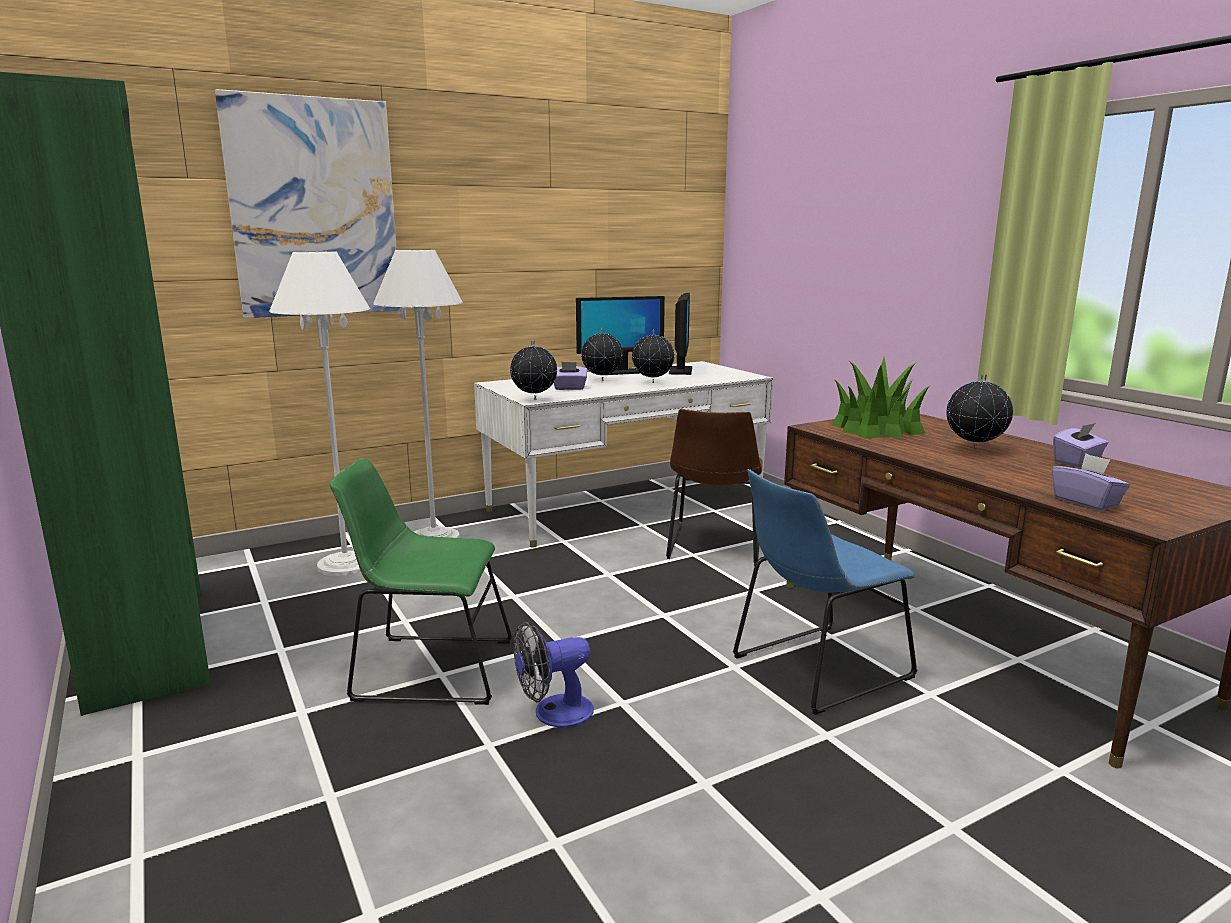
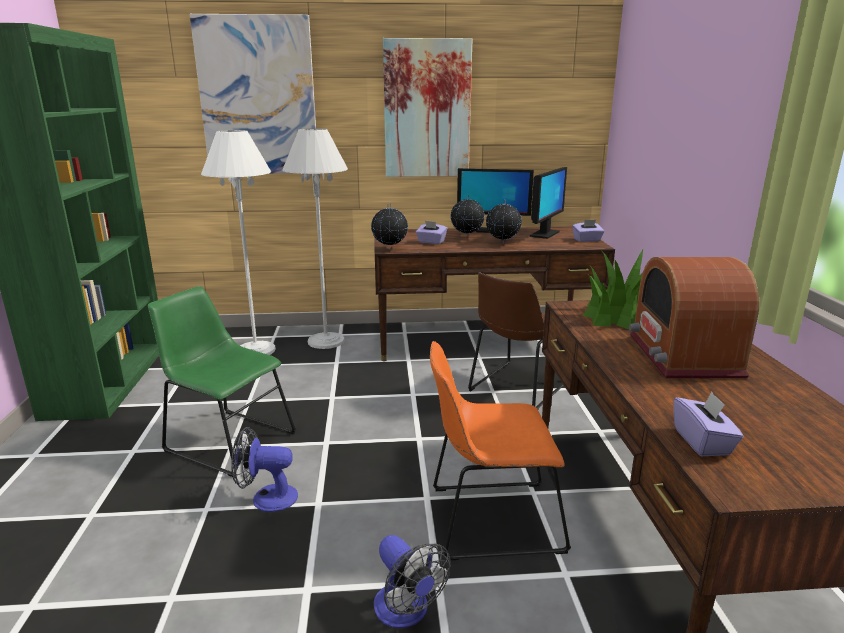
camera: 25 degrees right, 5 degrees up
white desk [474,361,773,547] -> brown desk [374,226,615,361]
blue chair [733,469,918,715] -> orange chair [430,341,571,560]
globe [946,374,1013,450] -> radio [629,257,759,379]
purple tissue box [1053,423,1108,467] -> purple tissue box moved to [572,220,604,242]
none -> fan [374,535,450,628]
none -> picture [383,38,472,177]

